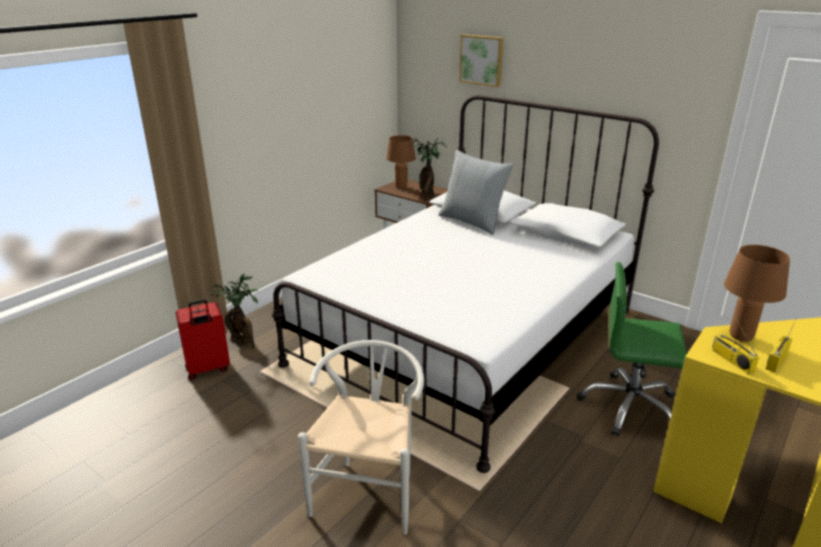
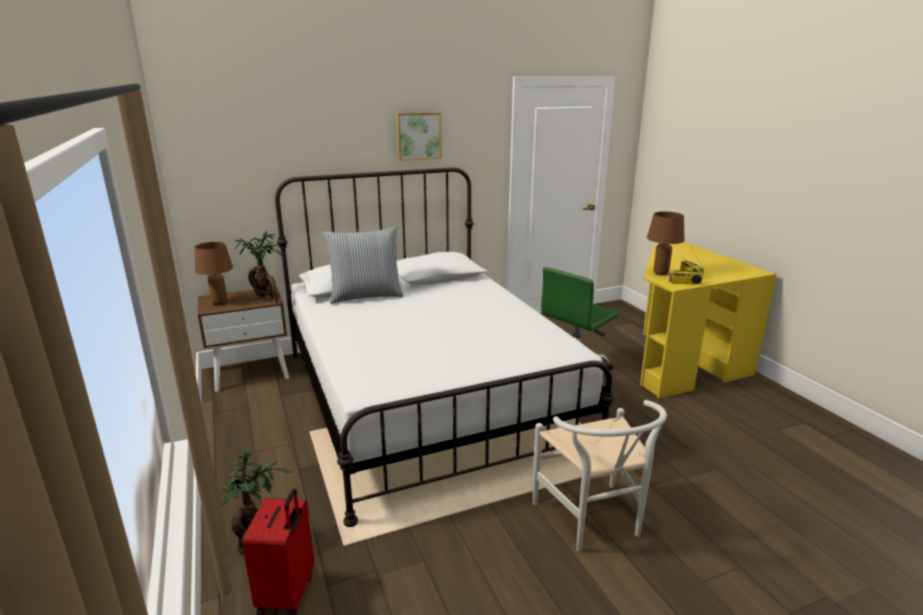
camera: 60 degrees left, 5 degrees down
white chair [298,340,424,534] -> white chair turned 150 degrees counterclockwise [533,400,667,552]
picture [459,34,504,87] -> picture moved to [396,112,442,161]

